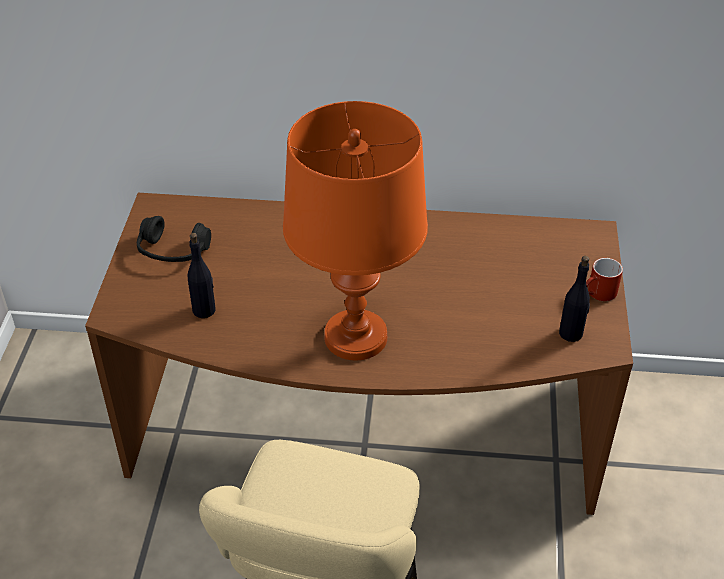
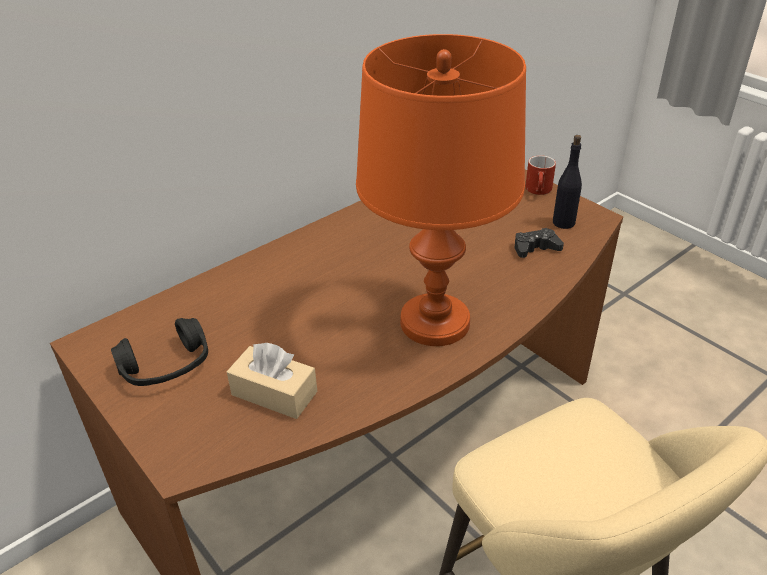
camera: 45 degrees left, 5 degrees down
black bottle [188,233,216,318] -> beige tissue box [227,343,317,419]
none -> black game controller [514,228,564,258]

